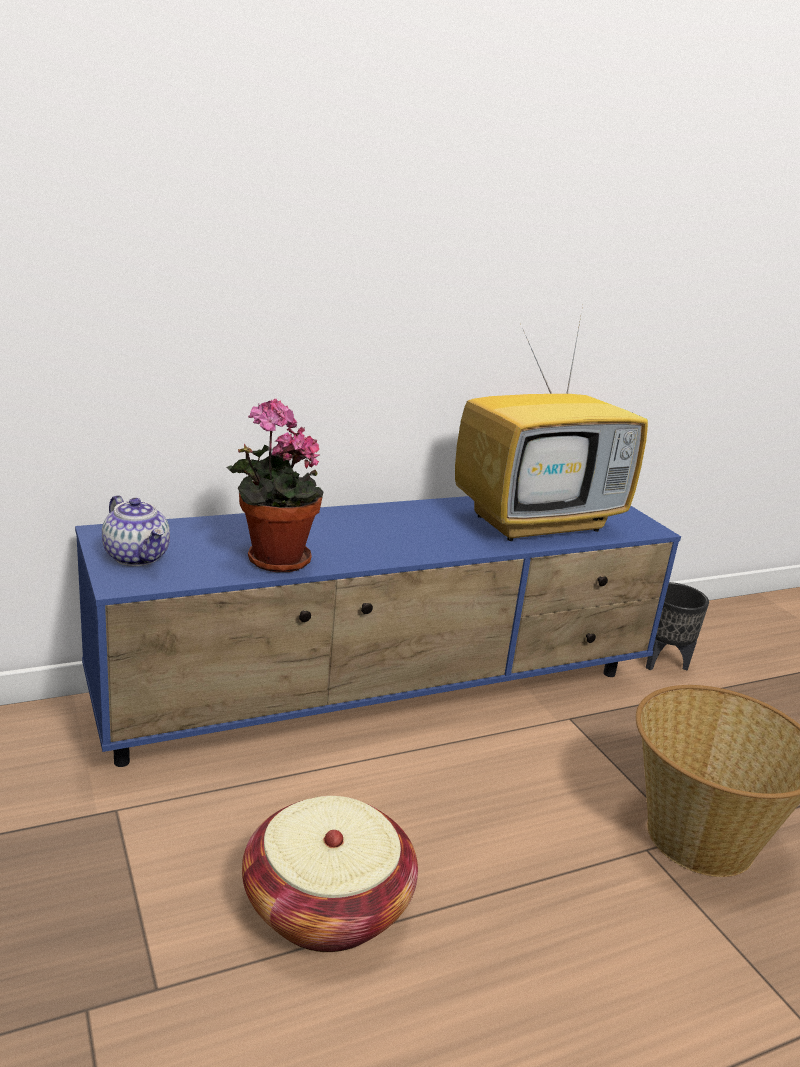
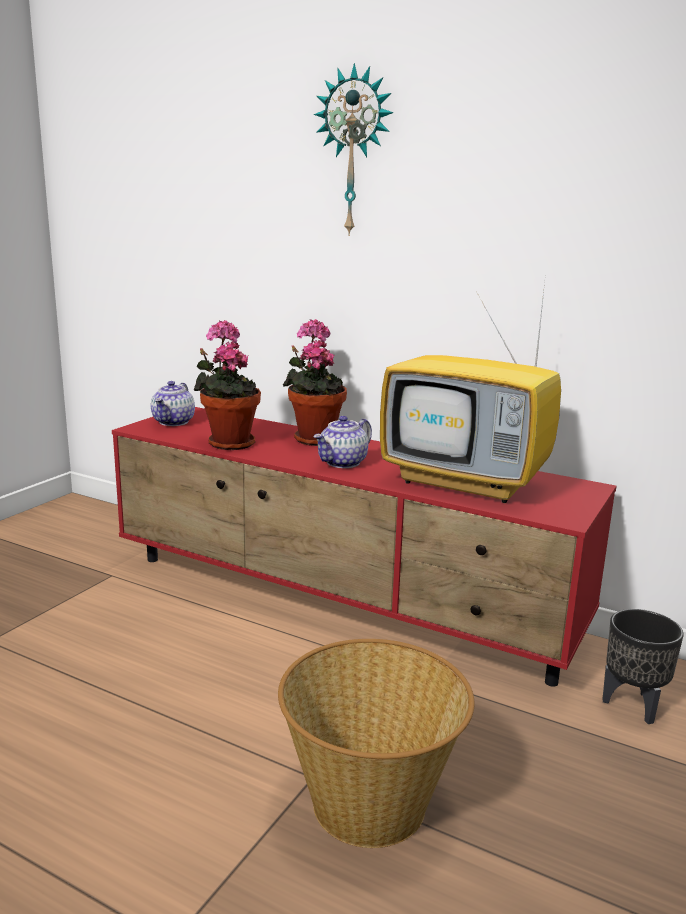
camera: 55 degrees right, 5 degrees down
blue tv stand [75,496,681,767] -> red tv stand [112,407,617,687]
basket [242,796,418,952] -> none
none -> potted plant [283,319,347,446]
none -> wall clock [314,63,393,236]
none -> teapot [314,416,372,468]

